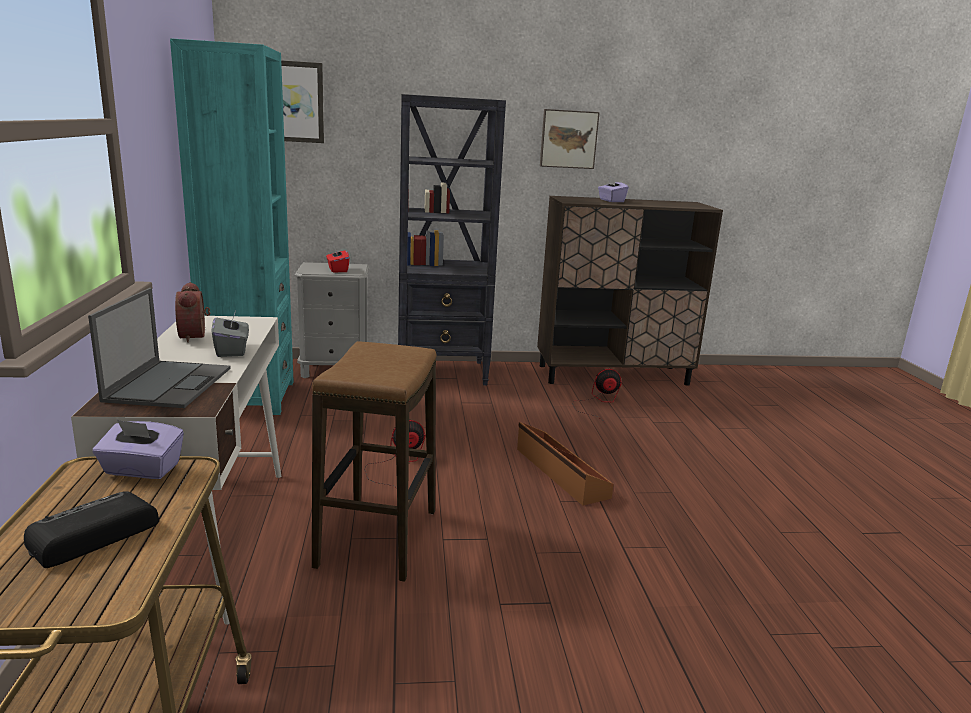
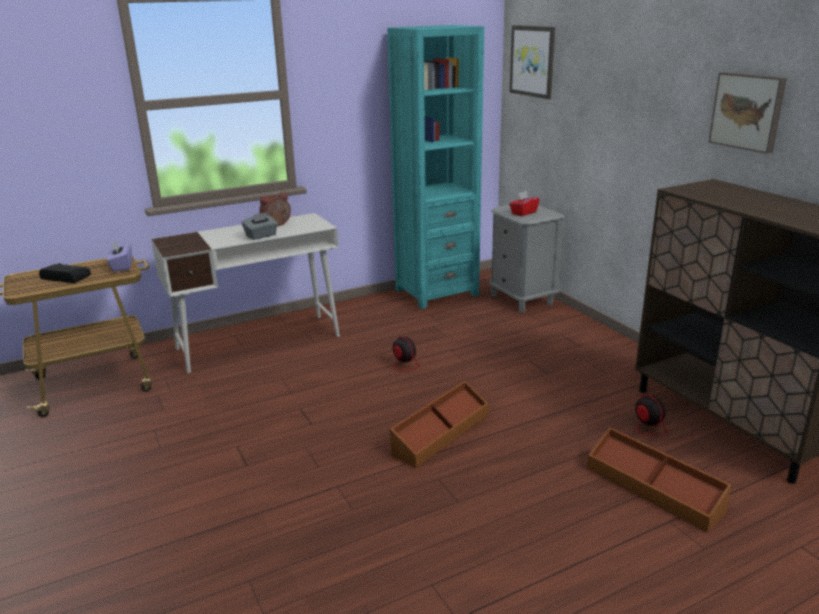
camera: 70 degrees right, 5 degrees up
laptop [88,288,230,408] -> none
stool [312,341,437,581] -> none
black bookcase [398,94,506,385] -> none
purple tissue box [598,177,629,202] -> none
none -> brown storage box [587,428,732,532]

